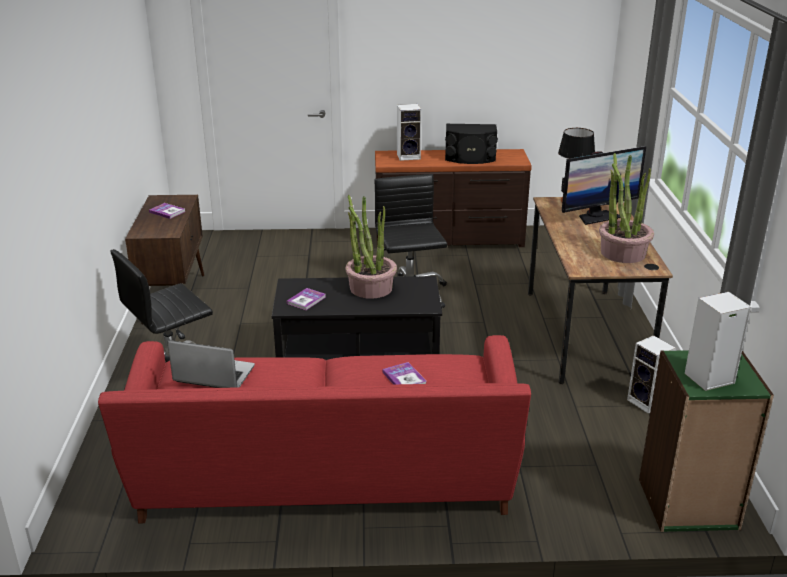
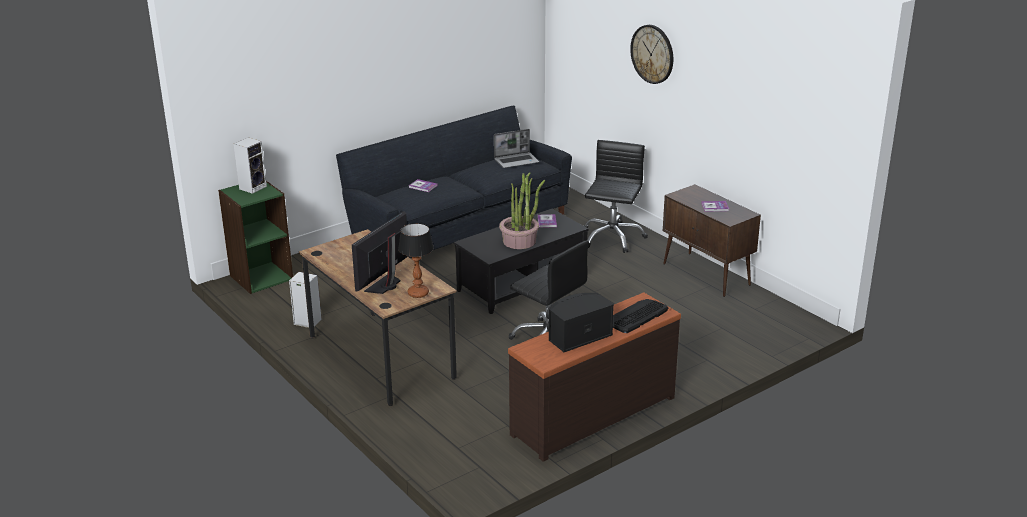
camera: 145 degrees right, 0 degrees up
red sofa [98,335,531,523] -> black sofa [336,106,572,258]
speaker [397,104,421,161] -> keyboard [613,299,668,333]
potted plant [599,153,654,263] -> none
none -> wall clock [630,25,673,84]

